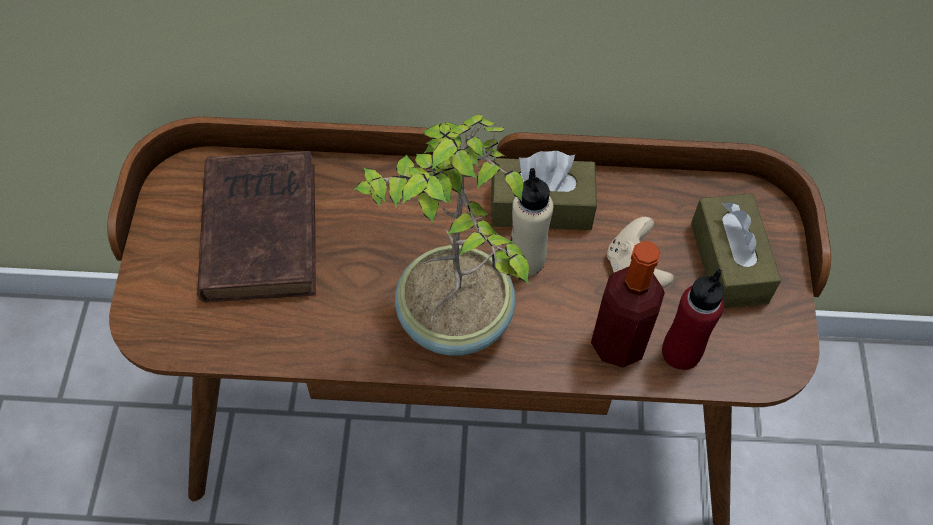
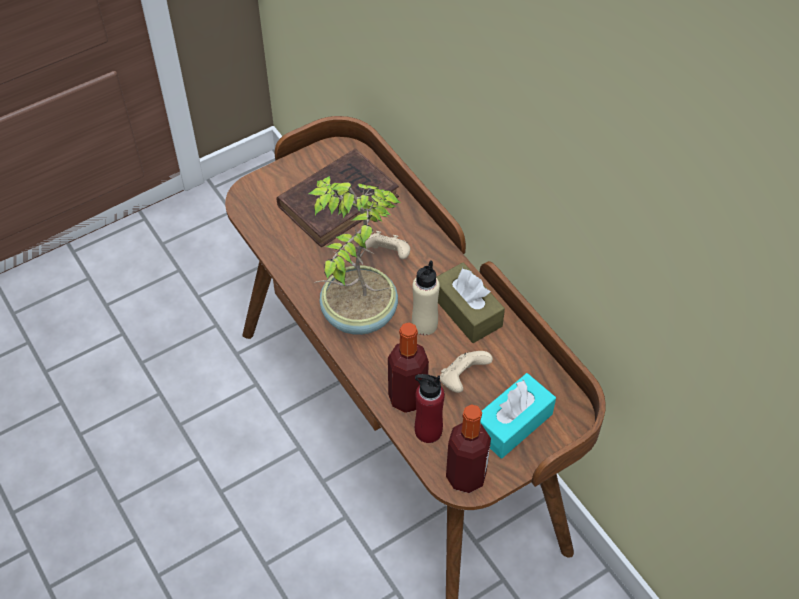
camera: 55 degrees right, 5 degrees down
brown tissue box [691,193,781,308] -> turquoise tissue box [480,373,556,458]
none -> beige game controller [365,231,410,259]
none -> bottle [446,404,491,493]

